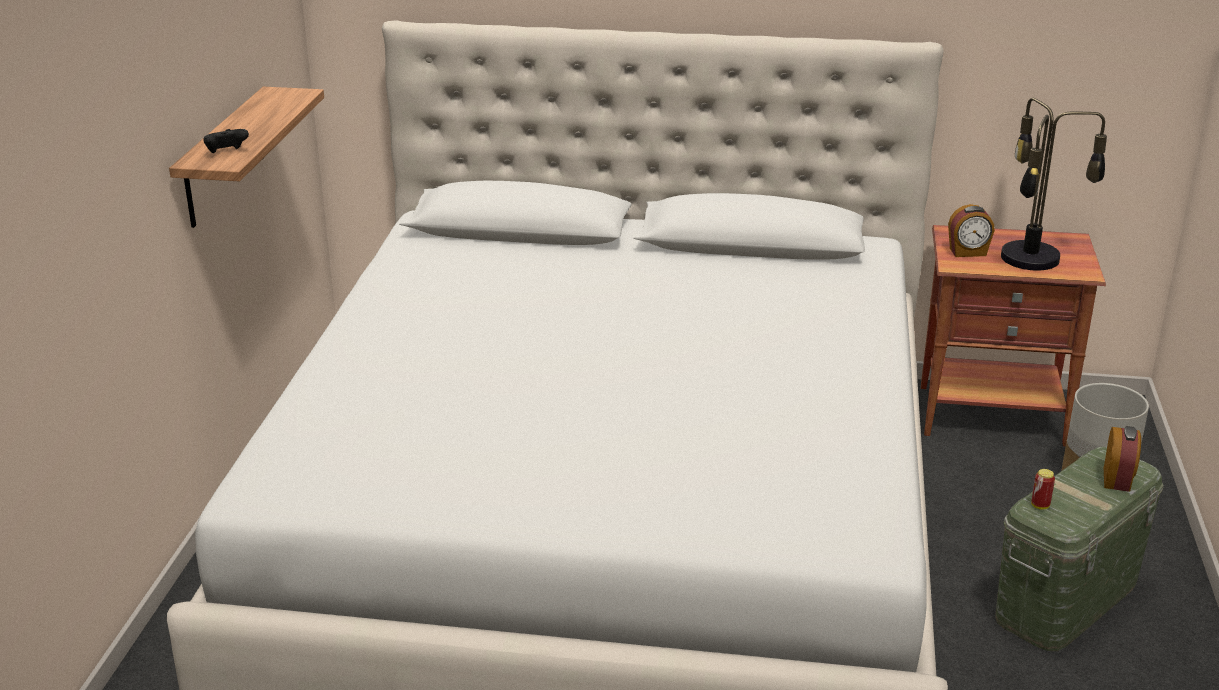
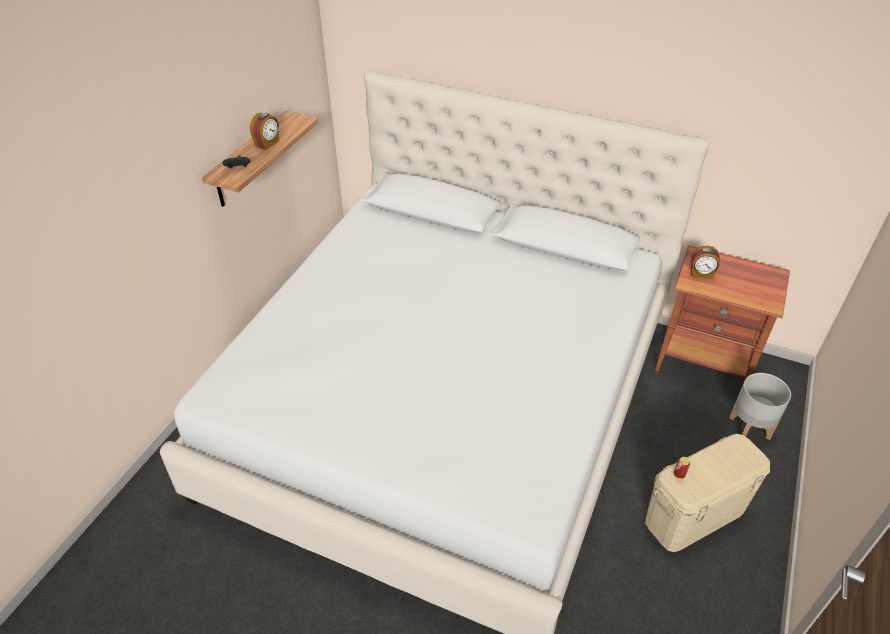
camera: 15 degrees right, 15 degrees up
green storage box [995,447,1164,651] -> beige storage box [645,434,770,552]
table lamp [1001,98,1107,270] -> none
alarm clock [1104,426,1141,492] -> alarm clock moved to [250,112,279,150]

